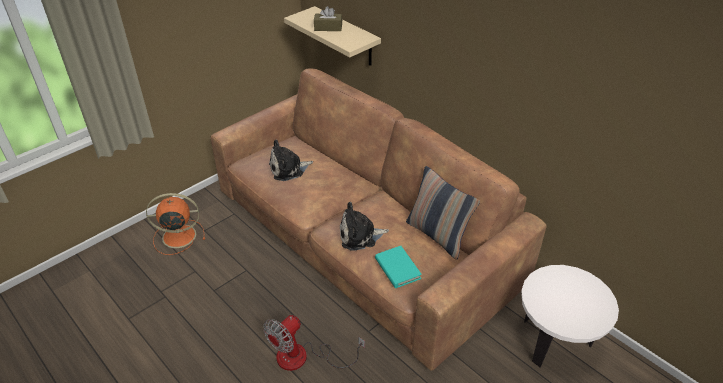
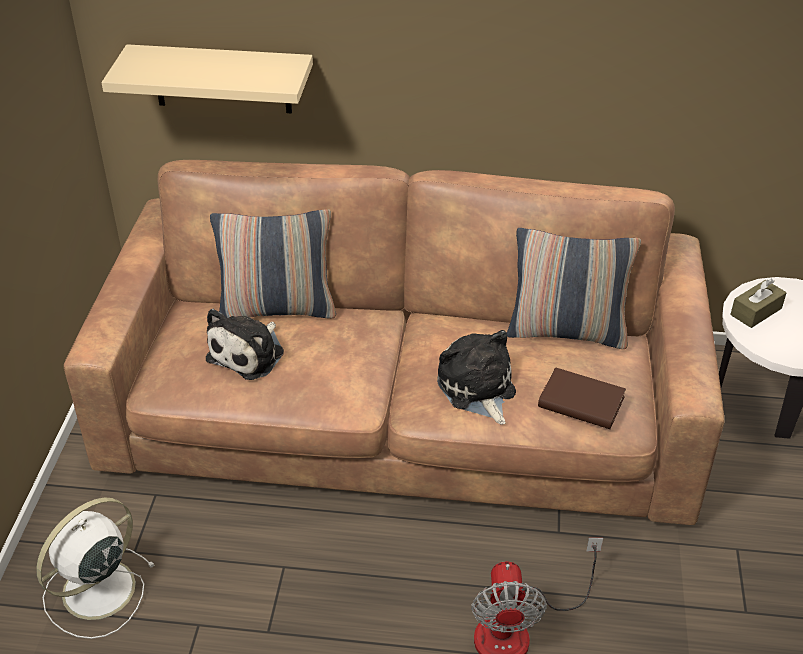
camera: 40 degrees left, 0 degrees up
orange fan [146,193,205,255] -> white fan [36,498,155,639]
brown tissue box [314,6,342,31] -> brown tissue box moved to [730,279,787,328]
plush toy [340,202,389,251] -> plush toy turned 120 degrees clockwise [437,330,516,425]
turquoise book [375,246,422,288] -> brown book [538,367,626,429]
none -> pillow [210,209,336,319]

